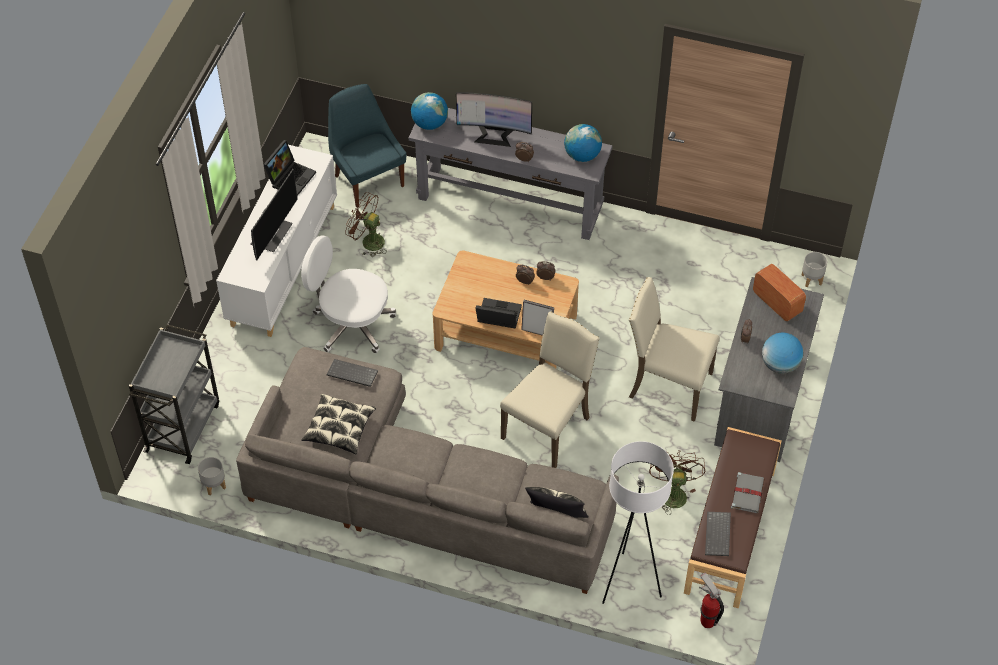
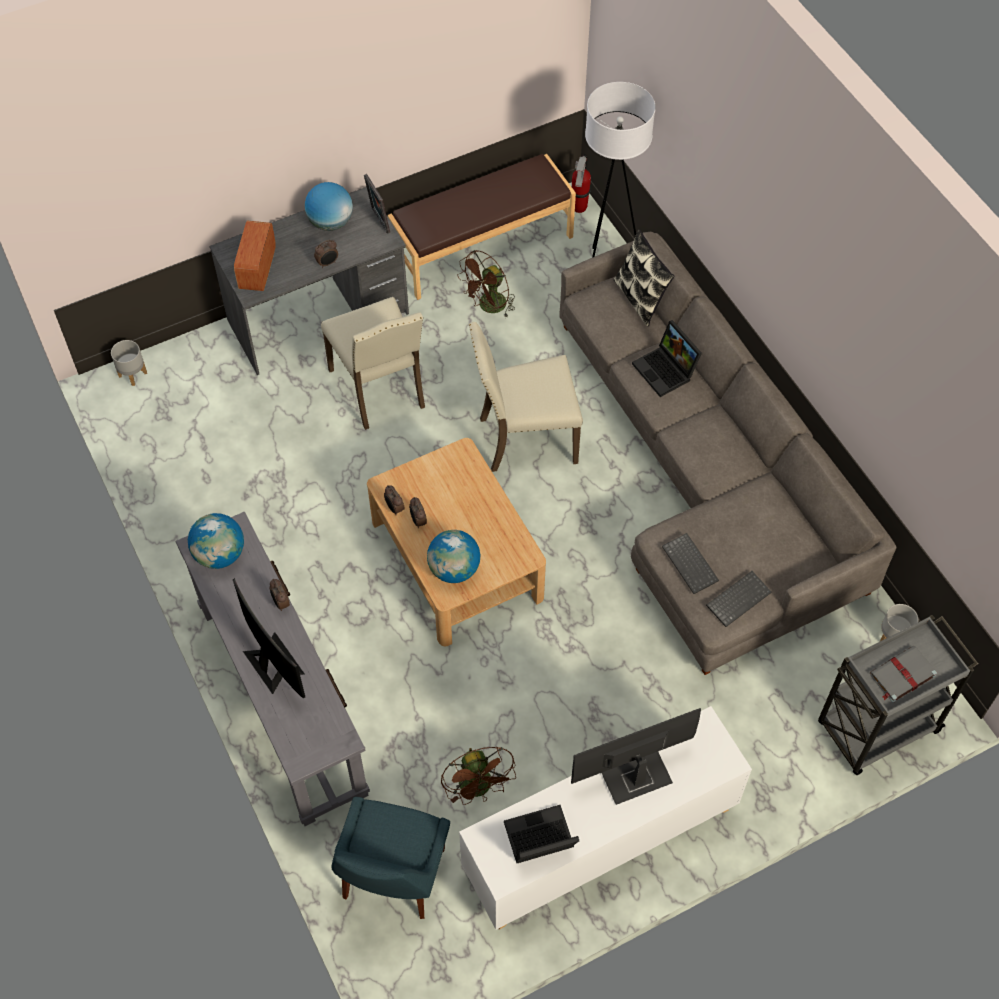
camera: 135 degrees left, 5 degrees up
white office chair [301,235,396,353] -> none
pillow [301,394,376,454] -> none
globe [411,92,448,130] -> globe moved to [427,530,480,583]
laptop [476,298,522,329] -> laptop moved to [632,320,702,397]
picture frame [521,300,554,336] -> picture frame moved to [364,174,390,234]
keyboard [705,512,731,556] -> keyboard moved to [706,571,772,627]
grey book [731,472,764,513] -> grey book moved to [870,646,937,703]

